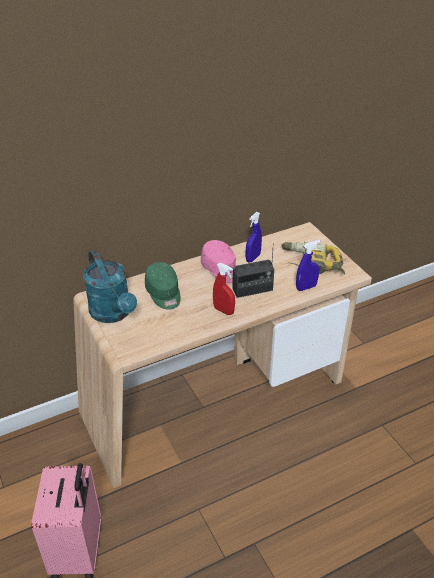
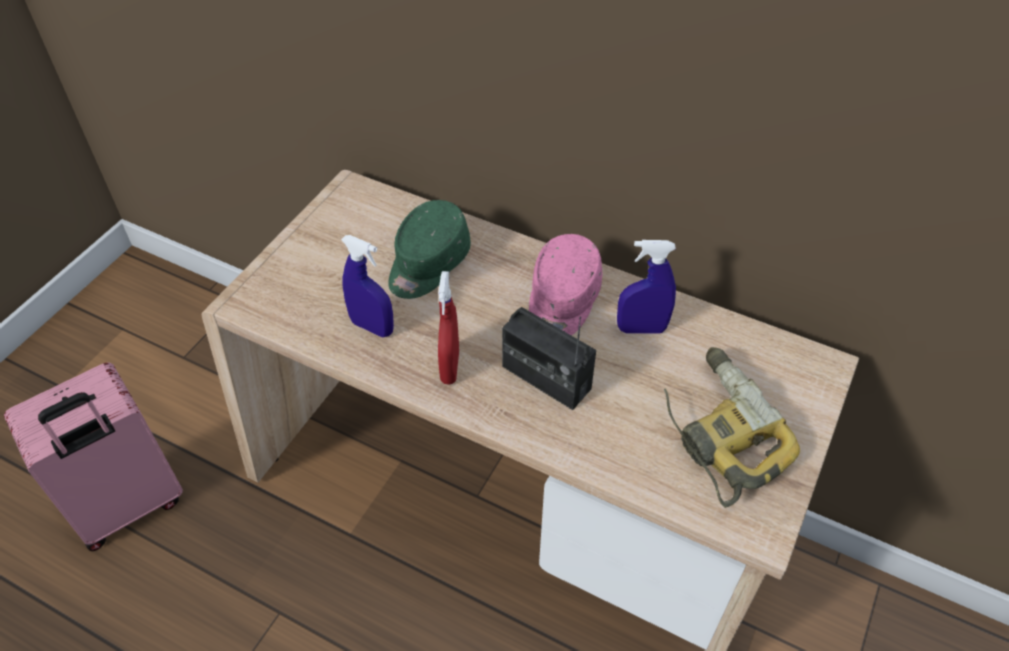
camera: 55 degrees right, 10 degrees up
turquoise watering can [83,250,137,323] -> none
blue spray bottle [296,240,320,291] -> blue spray bottle moved to [341,235,394,337]

